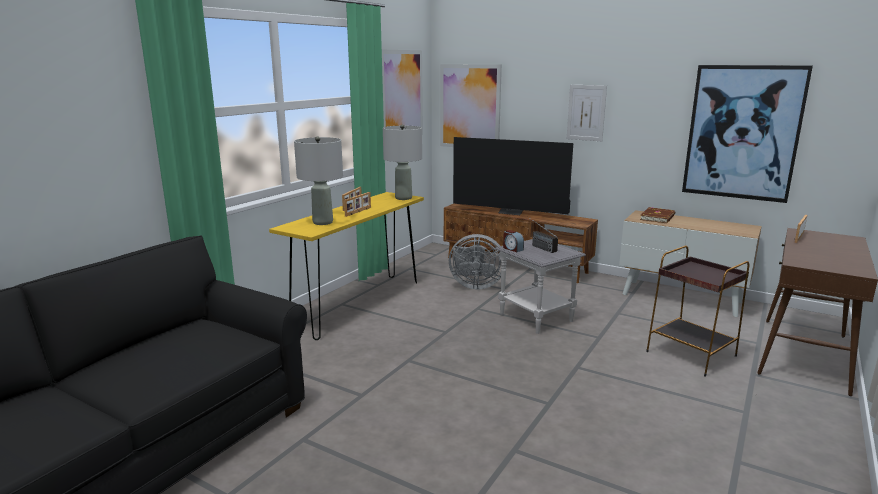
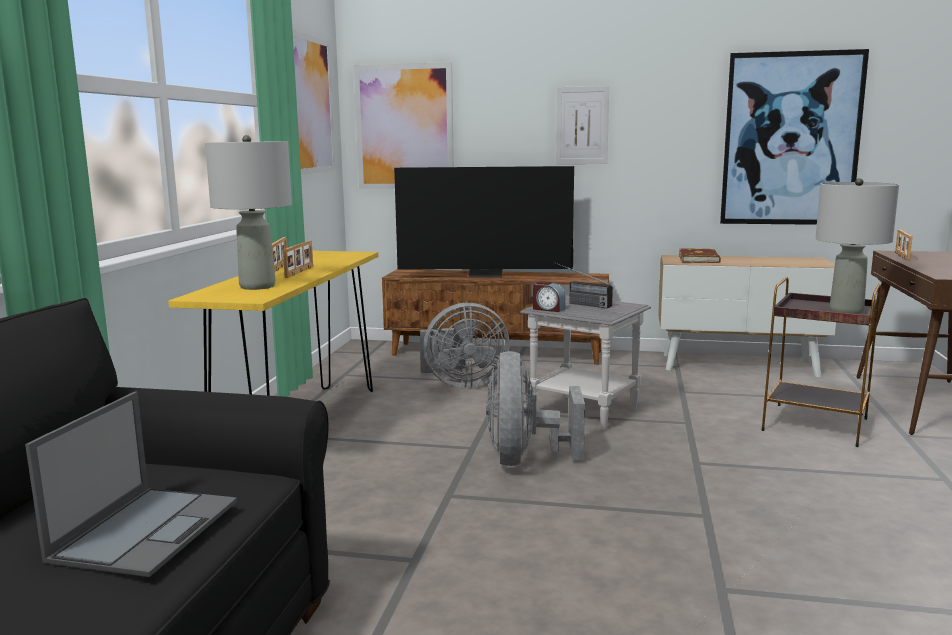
camera: 20 degrees left, 5 degrees down
grey table lamp [383,124,422,200] -> grey table lamp moved to [816,178,899,314]
none -> laptop [25,392,237,577]
none -> grey fan [486,351,585,466]

